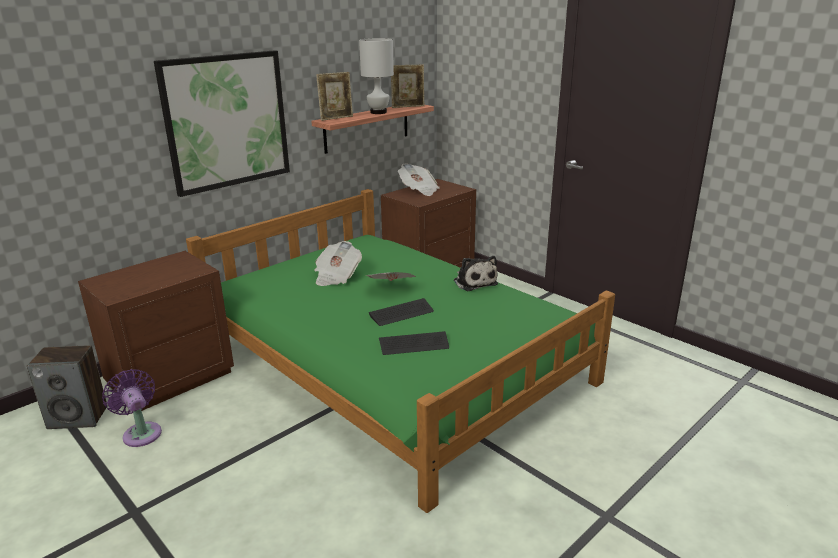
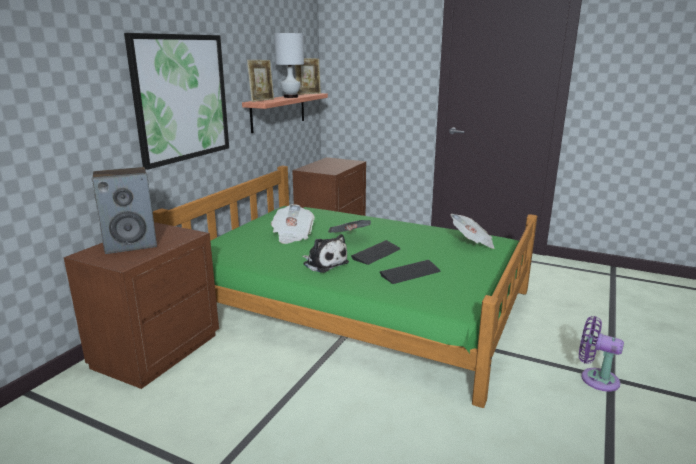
camera: 20 degrees left, 5 degrees down
speaker [26,345,107,429] -> speaker moved to [92,167,157,254]
purple fan [102,369,162,447] -> purple fan moved to [579,316,624,392]
newspaper [398,163,440,196] -> newspaper moved to [450,214,495,249]
plush toy [454,256,498,291] -> plush toy moved to [302,234,349,273]

